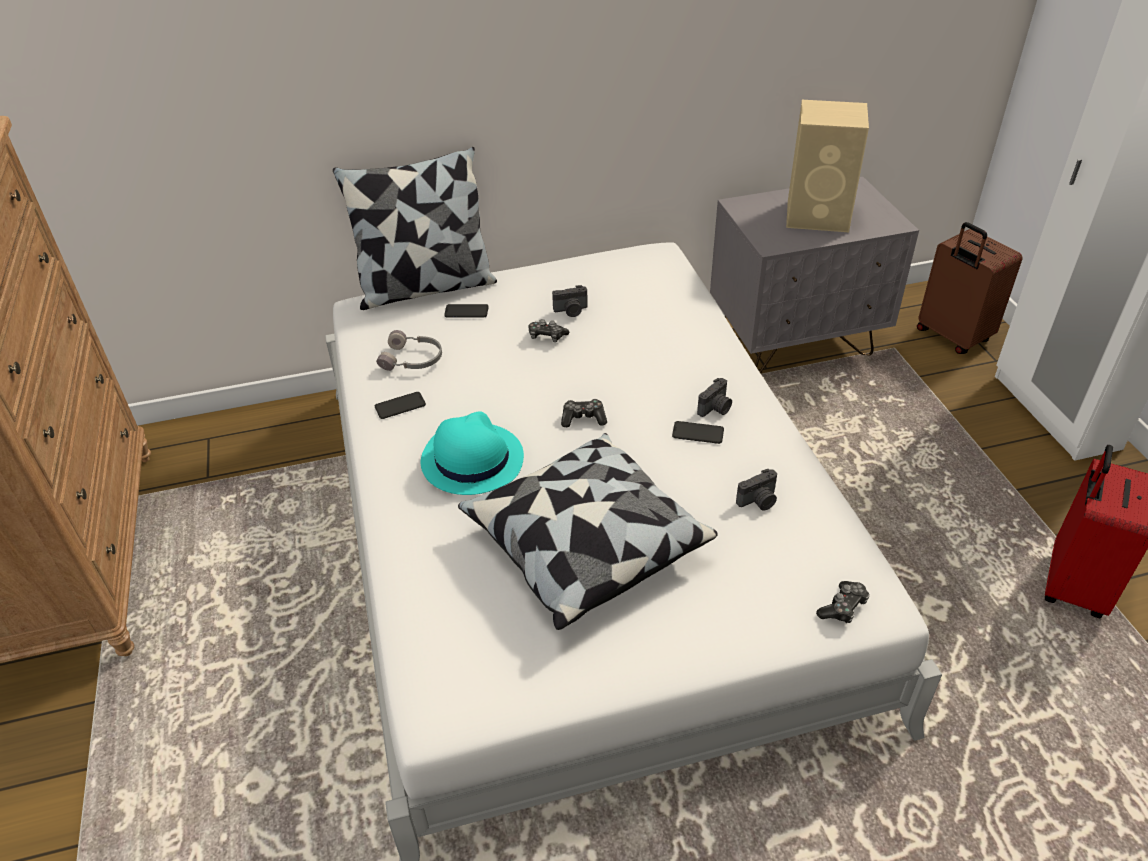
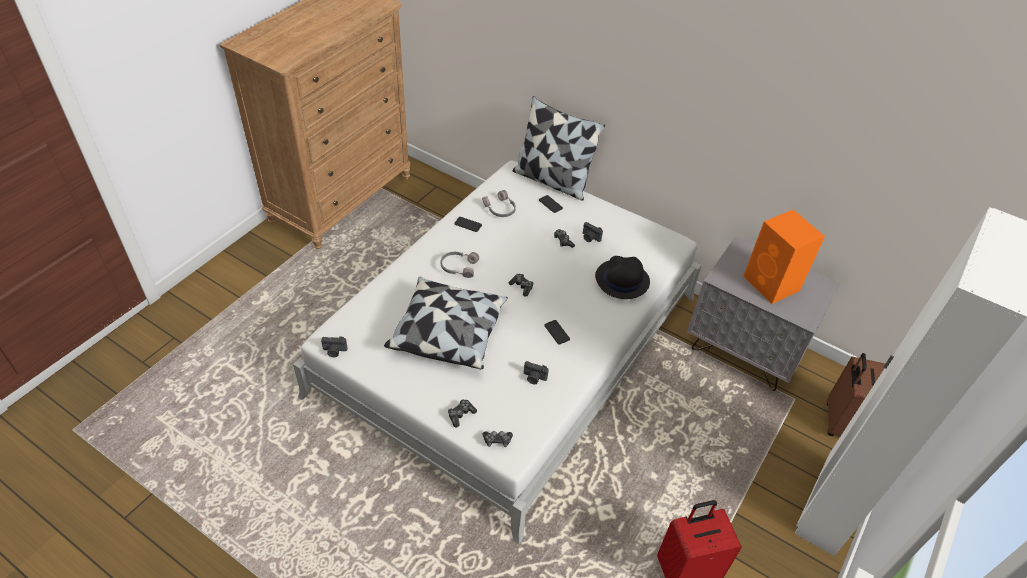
camera: 45 degrees right, 5 degrees up
turquoise hat [421,411,524,495] -> grey headphones [441,252,479,278]
camera [697,378,732,417] -> camera moved to [321,336,348,357]
beige speaker [786,100,869,232] -> orange speaker [743,210,825,304]
none -> game controller [448,400,477,428]
none -> black hat [595,256,650,299]

